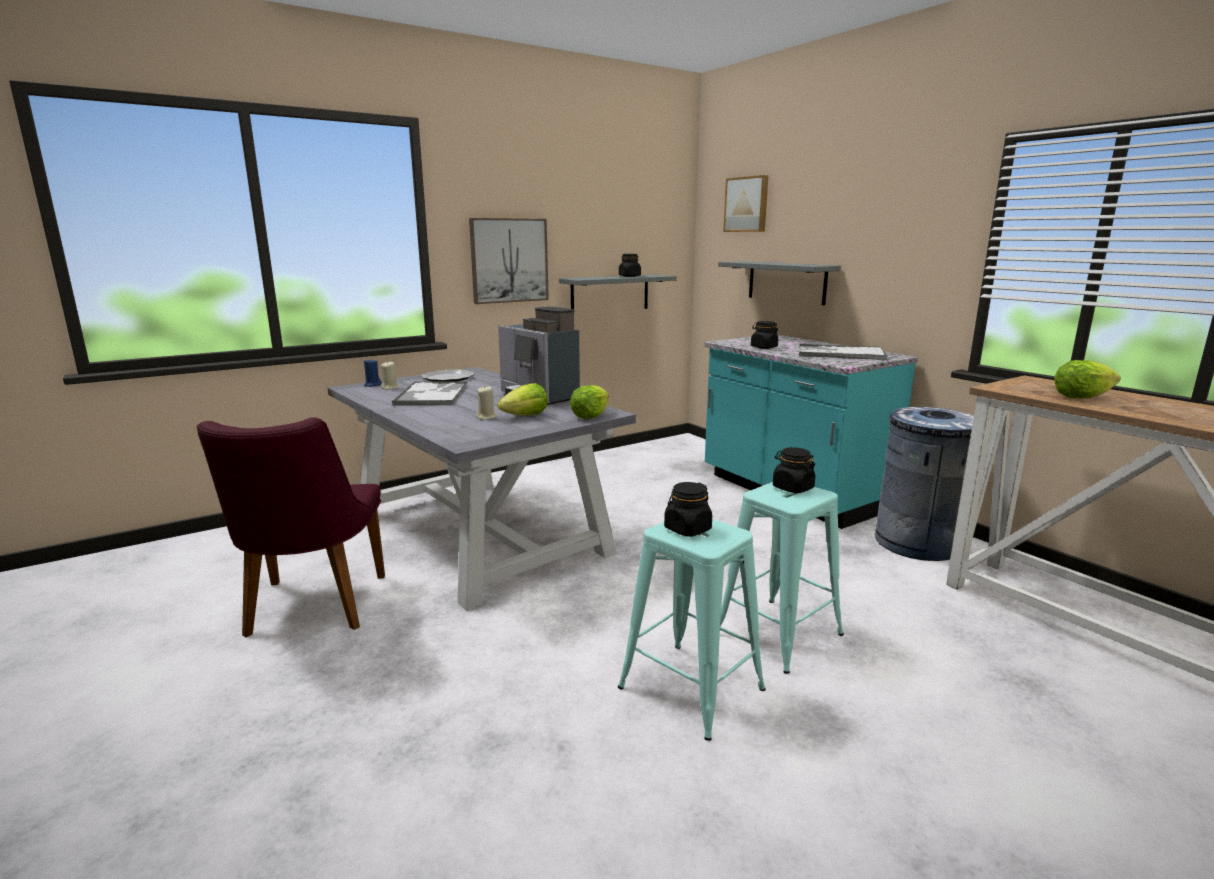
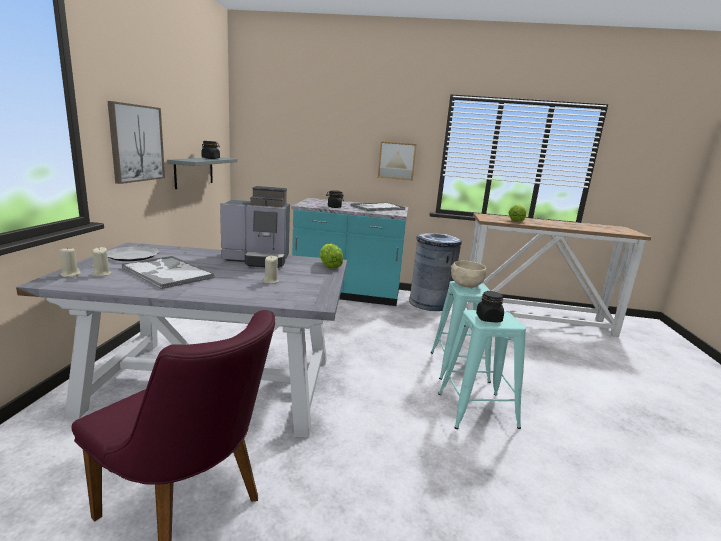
camera: 50 degrees left, 0 degrees up
blue candle [364,359,382,387] -> beige candle [59,247,81,277]
lettuce [498,383,548,416] -> none
grey shelf [718,261,841,305] -> none
picture [723,175,769,232] -> picture moved to [378,141,417,180]
black jar [773,447,816,493] -> beige bowl [451,261,486,288]

